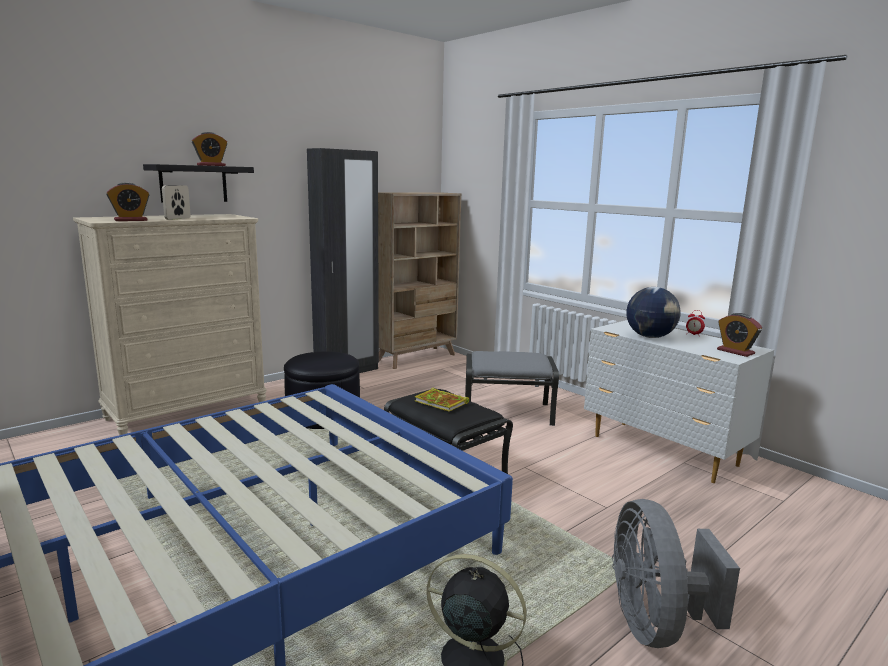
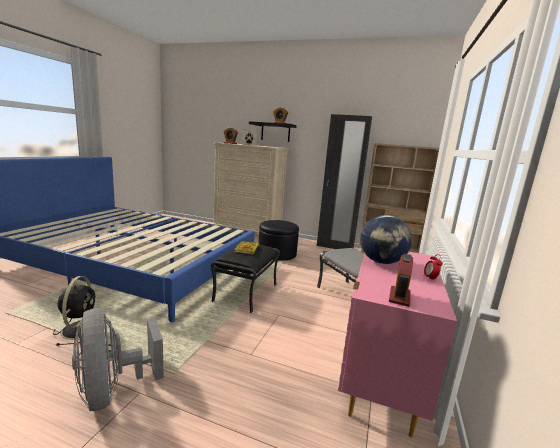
camera: 60 degrees right, 0 degrees up
white dresser [584,320,774,483] -> pink dresser [338,252,457,438]
grey fan [612,499,740,648] -> grey fan turned 90 degrees counterclockwise [72,308,164,411]

